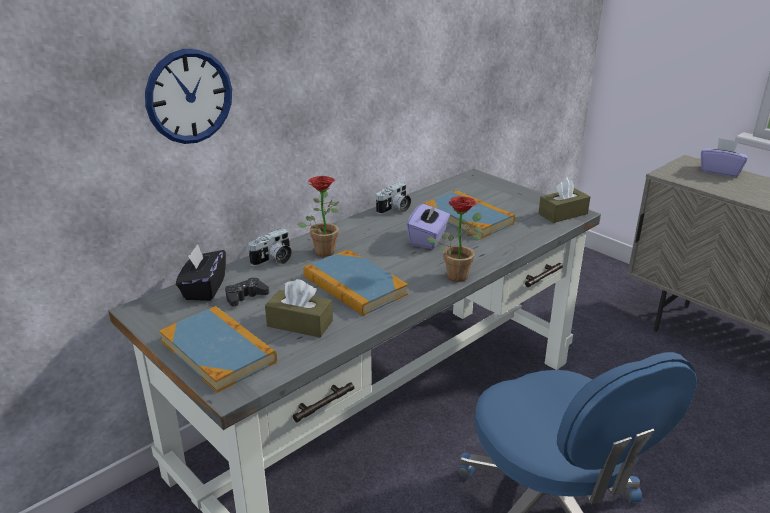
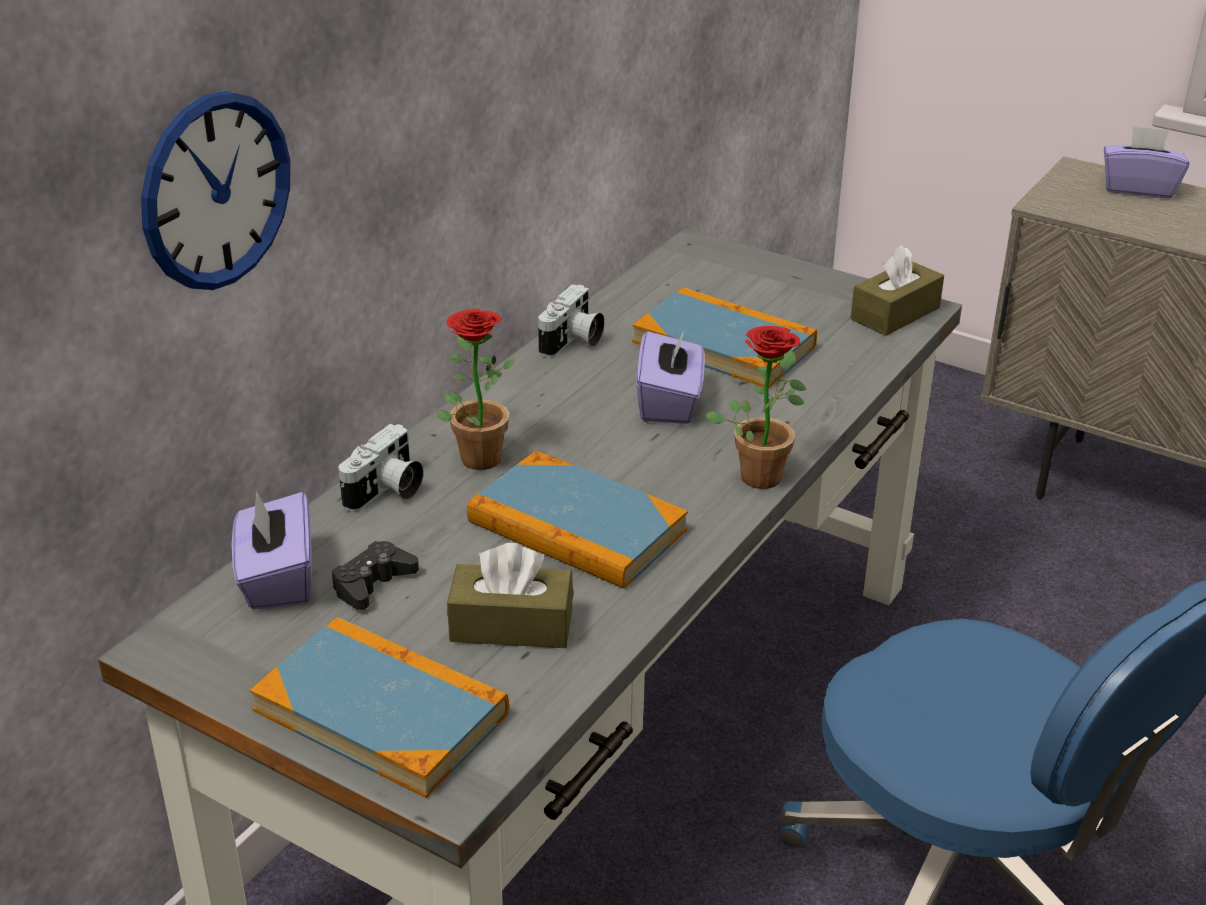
camera: 15 degrees left, 5 degrees up
black tissue box [176,244,226,301] -> purple tissue box [232,491,312,609]

